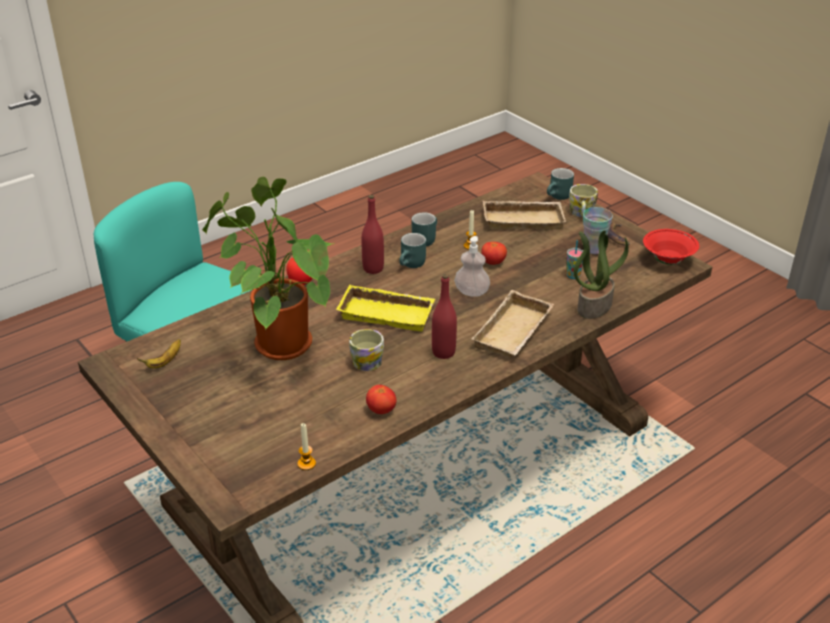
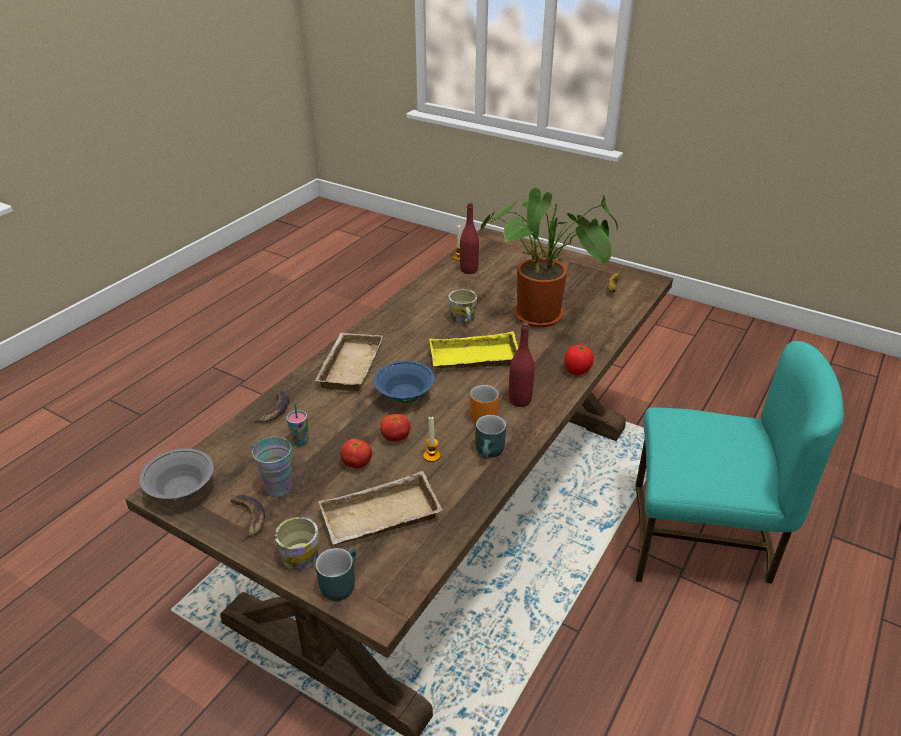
camera: 160 degrees right, 0 degrees up
tomato [366,385,396,414] -> tomato moved to [340,439,372,469]
turquoise mug [399,233,426,268] -> orange mug [470,385,499,423]
red bottle [432,274,457,359] -> red bottle moved to [460,202,479,274]
soap dispenser [454,236,490,297] -> blue bowl [373,361,435,403]
potted plant [573,230,629,319] -> banana [250,390,289,423]
red bowl [643,229,699,265] -> grey bowl [139,448,214,501]

